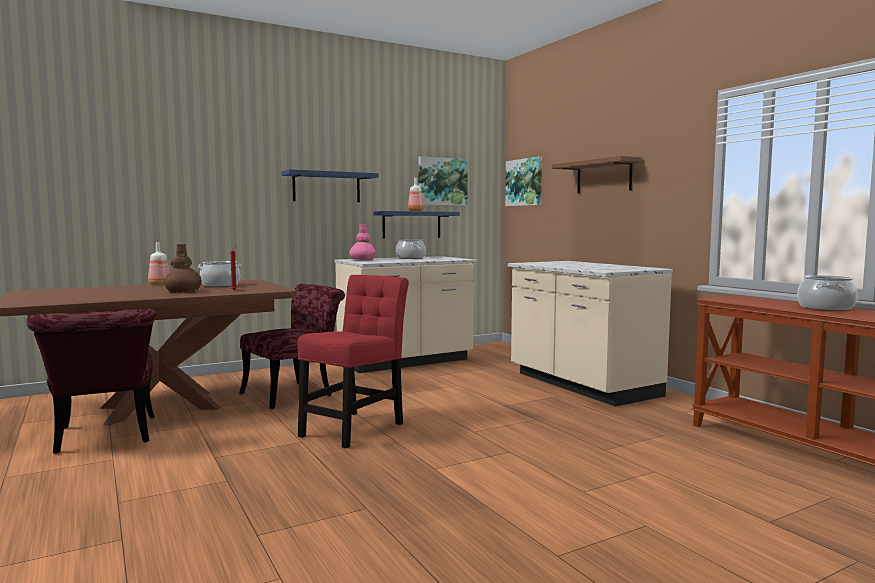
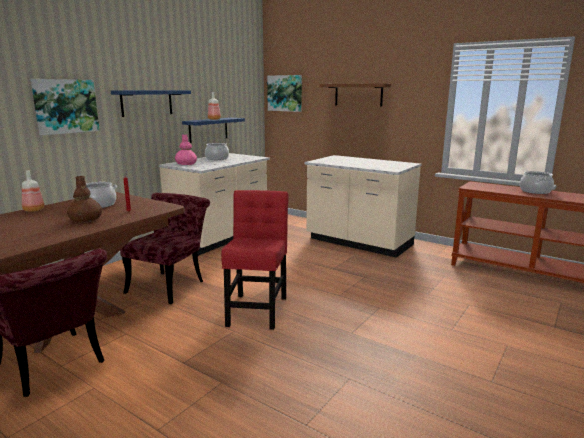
camera: 25 degrees left, 10 degrees up
picture [419,156,468,206] -> picture moved to [30,79,100,135]

